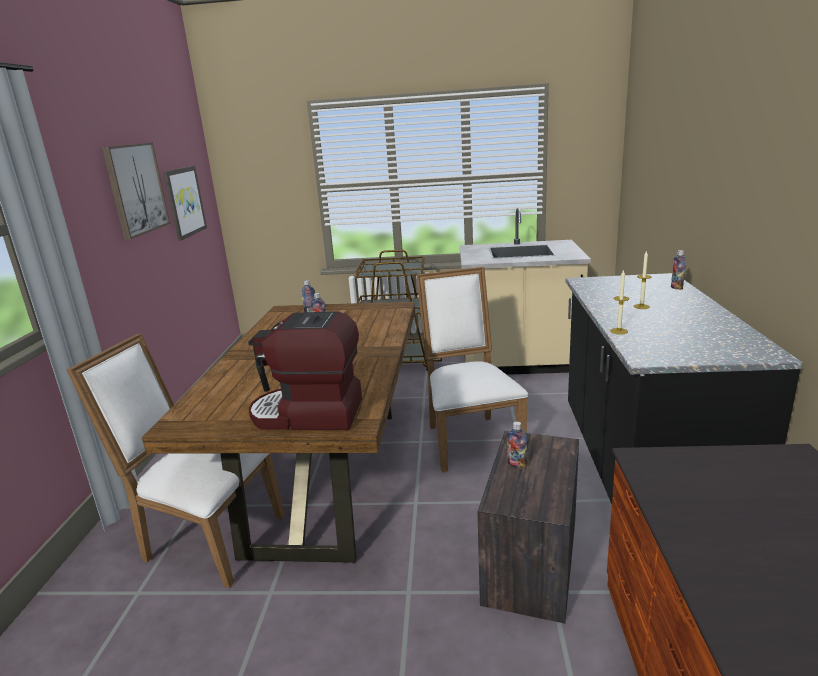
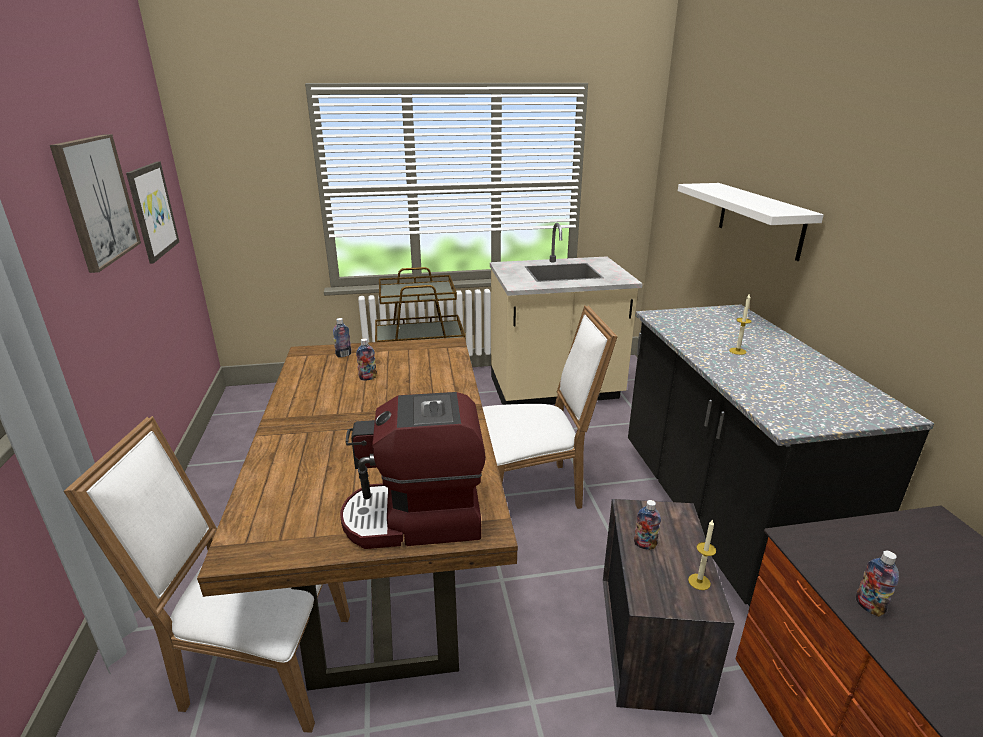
camera: 15 degrees left, 5 degrees up
white chair [416,267,528,472] -> white chair turned 105 degrees clockwise [482,305,617,509]
candle [610,269,629,335] -> candle moved to [688,519,716,590]
bottle [671,250,686,290] -> bottle moved to [856,551,899,617]
none -> white shelf [678,183,824,261]

